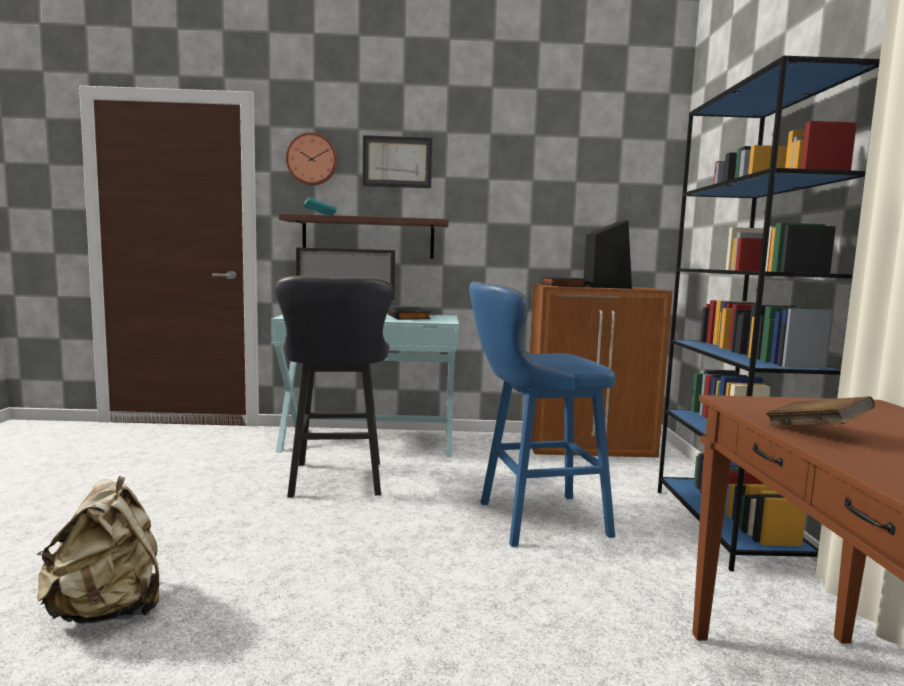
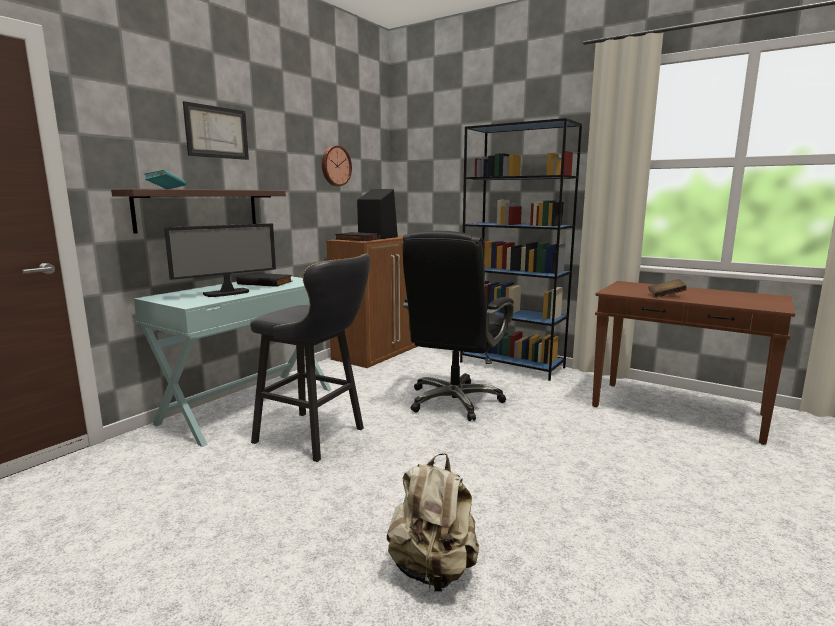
camera: 55 degrees left, 5 degrees up
wall clock [286,133,337,185] -> wall clock moved to [322,146,352,186]
blue stool [469,281,615,547] -> black office chair [402,231,514,421]

